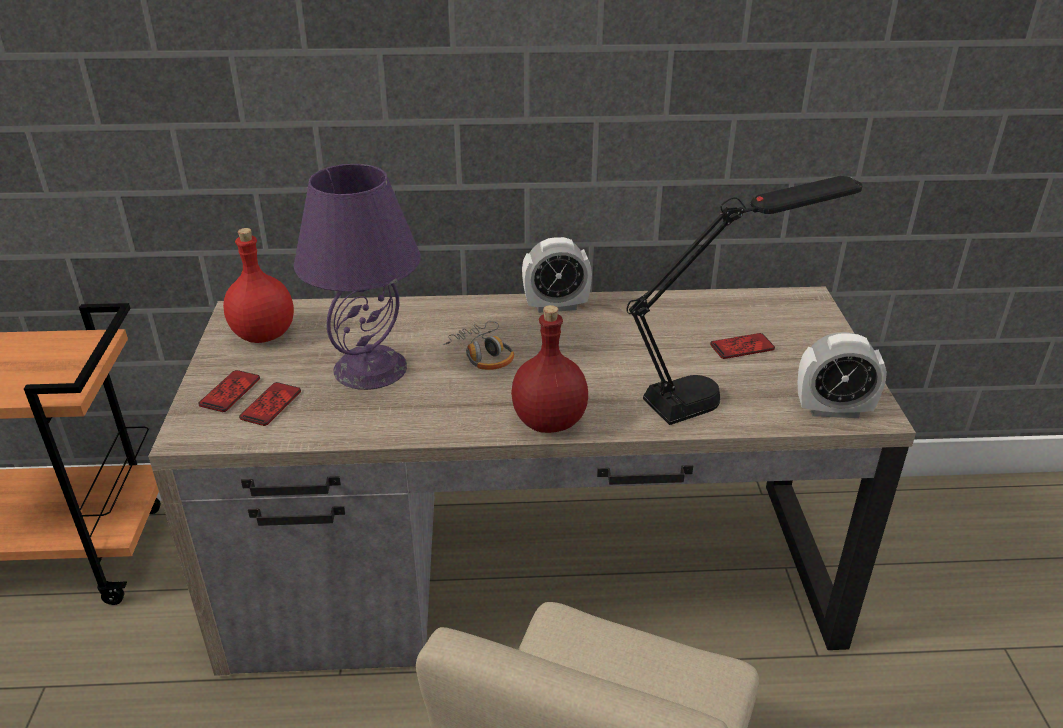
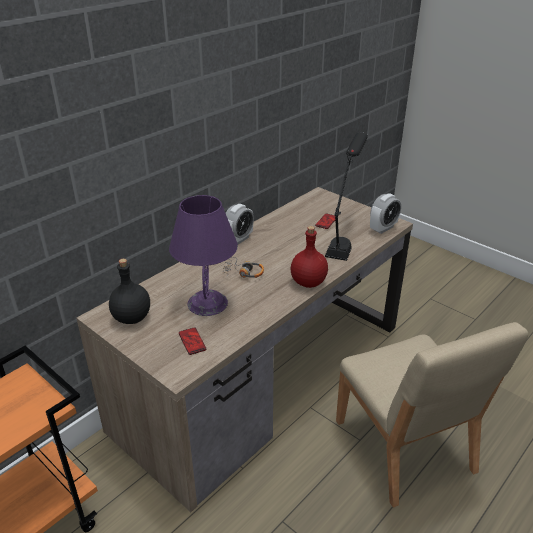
camera: 45 degrees left, 0 degrees up
phone [198,370,260,412] -> none
red bottle [223,228,294,343] -> black bottle [109,259,150,324]

